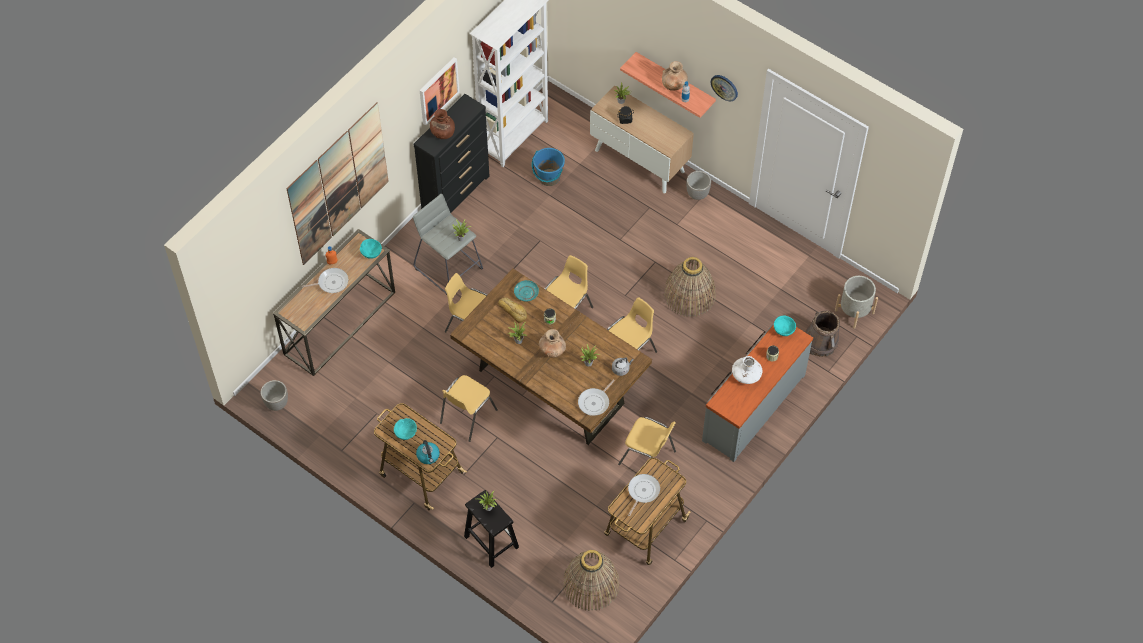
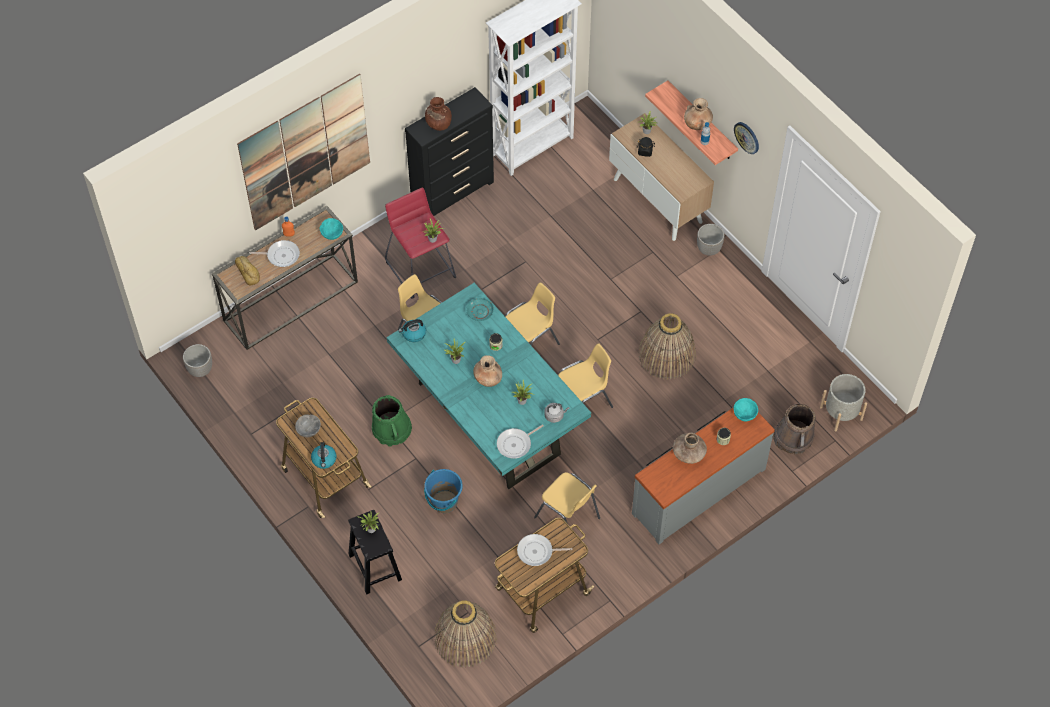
camera: 15 degrees right, 0 degrees up
turquoise bowl [394,418,417,440] -> grey bowl [295,414,321,437]
grey stool [413,194,483,295] -> red stool [385,187,456,299]
picture [419,57,460,125] -> none
yellow chair [440,375,498,442] -> green bucket [372,395,412,447]
brown dining table [450,268,652,445] -> turquoise dining table [387,283,591,489]
bread [498,297,527,323] -> bread moved to [235,256,260,285]
blue bucket [532,148,565,186] -> blue bucket moved to [424,469,463,513]
frying pan [628,474,660,516] -> frying pan turned 135 degrees counterclockwise [517,534,572,566]
white vase [732,356,763,384] -> brown vase [673,433,707,464]
none -> kettle [398,319,426,342]

